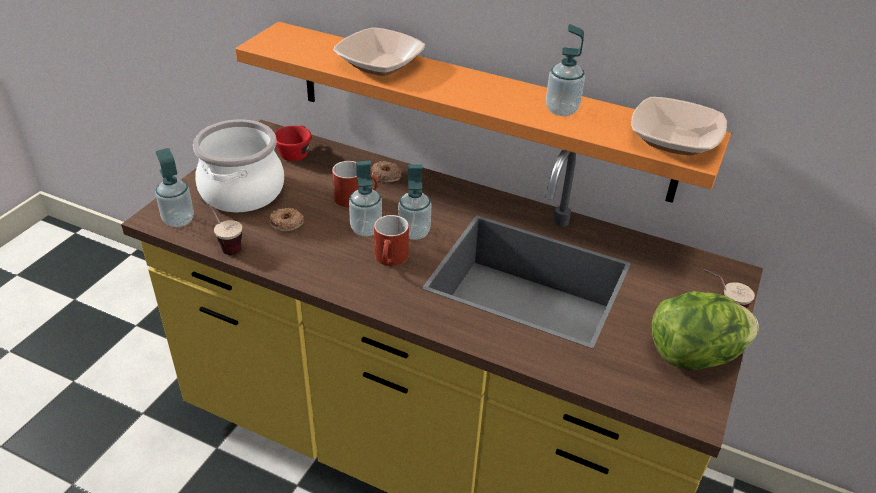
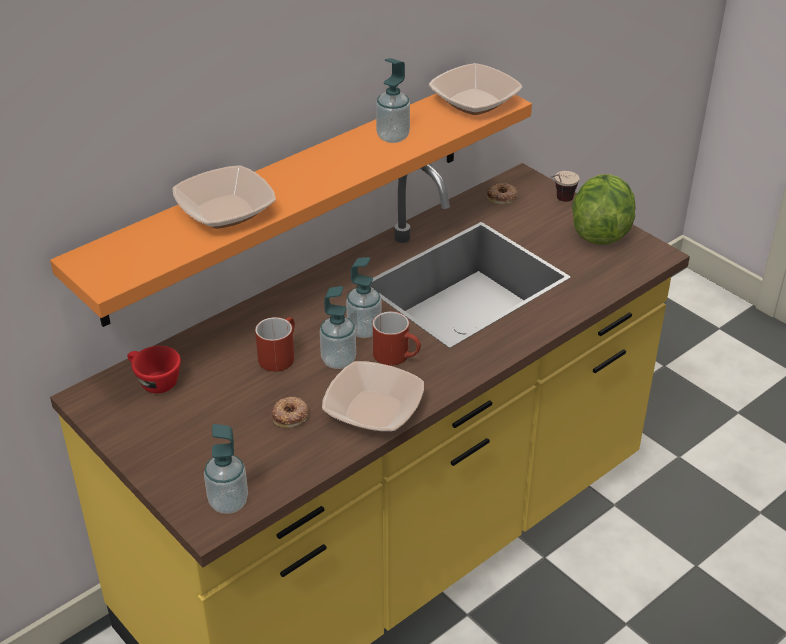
camera: 65 degrees left, 0 degrees up
cooking pot [193,120,284,213] -> none
cup [201,199,242,255] -> none
donut [372,161,401,182] -> donut moved to [487,183,518,204]
none -> bowl [322,361,424,431]

